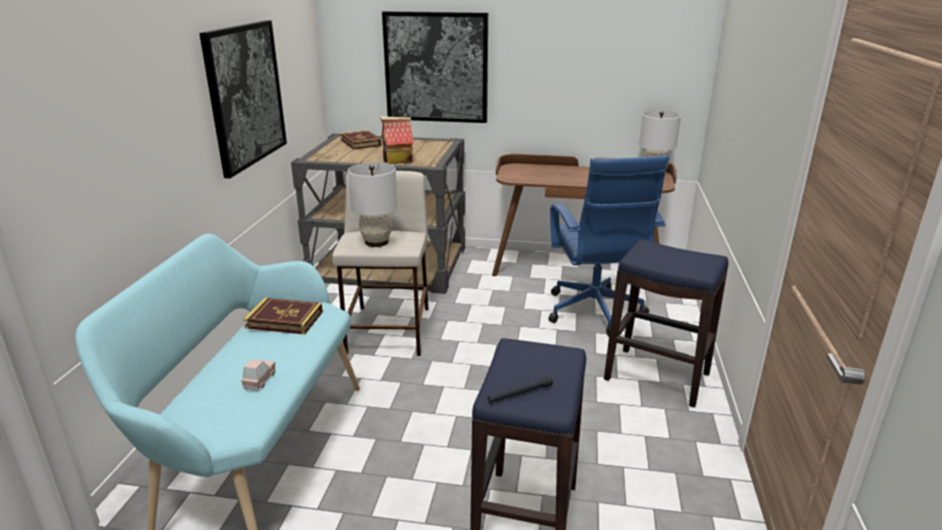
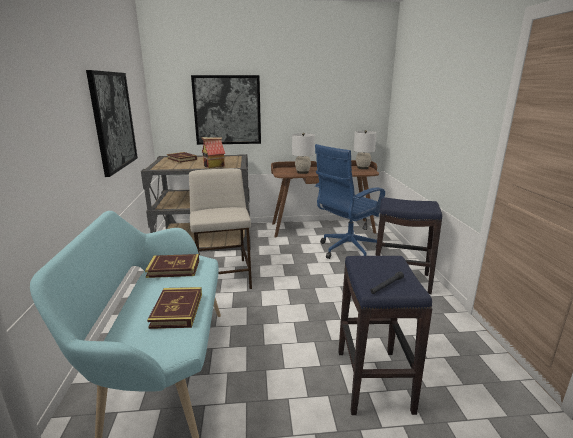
camera: 15 degrees left, 5 degrees down
pink toy car [241,360,275,390] -> book [147,287,202,329]
white table lamp [348,162,398,247] -> white table lamp moved to [292,133,315,174]
blue office chair [548,155,669,336] -> blue office chair turned 75 degrees clockwise [315,144,385,259]

